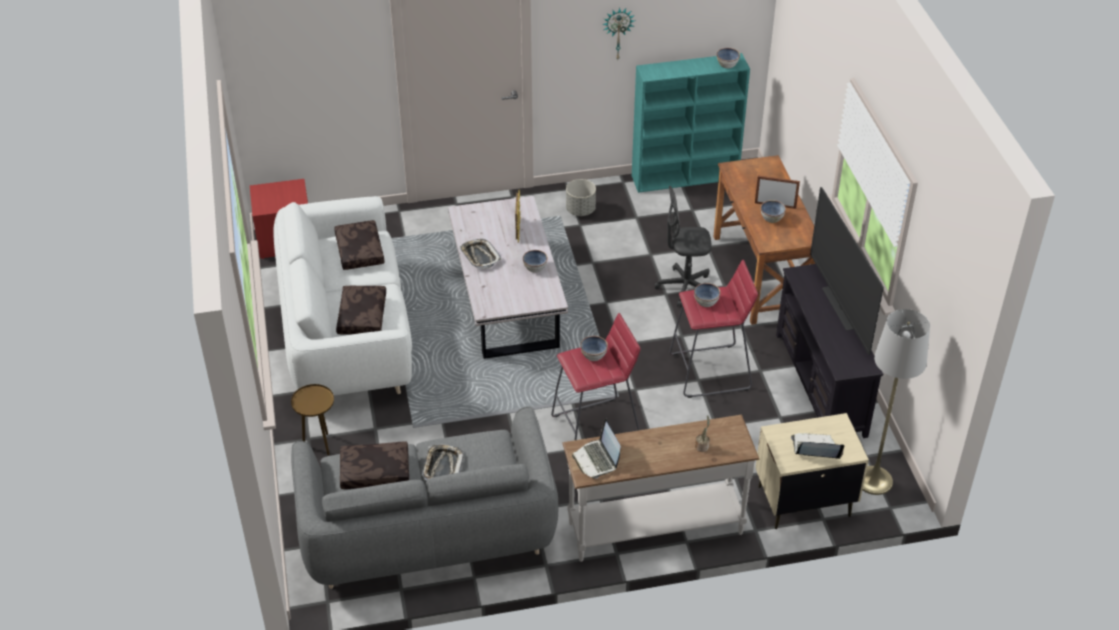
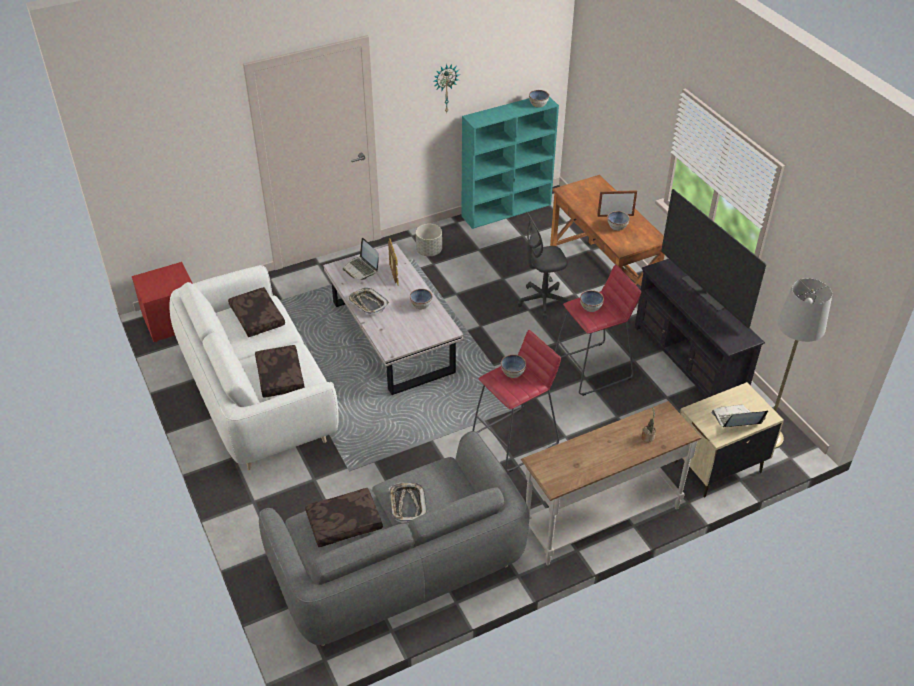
camera: 15 degrees left, 0 degrees up
brown side table [291,384,334,456] -> none
laptop [572,418,621,479] -> laptop moved to [343,238,379,280]

